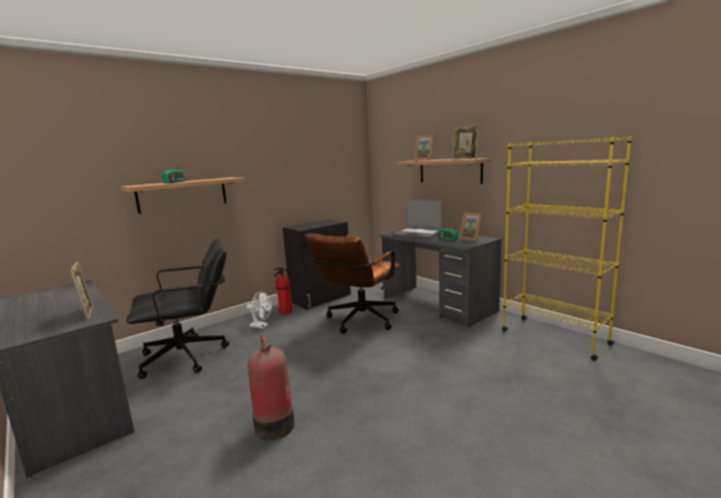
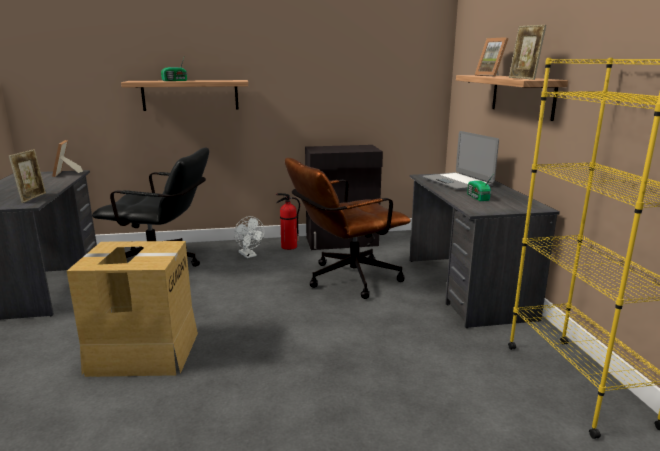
camera: 30 degrees right, 5 degrees up
fire extinguisher [248,334,295,441] -> cardboard box [67,241,198,377]
picture frame [459,212,482,241] -> picture frame moved to [52,140,83,177]

